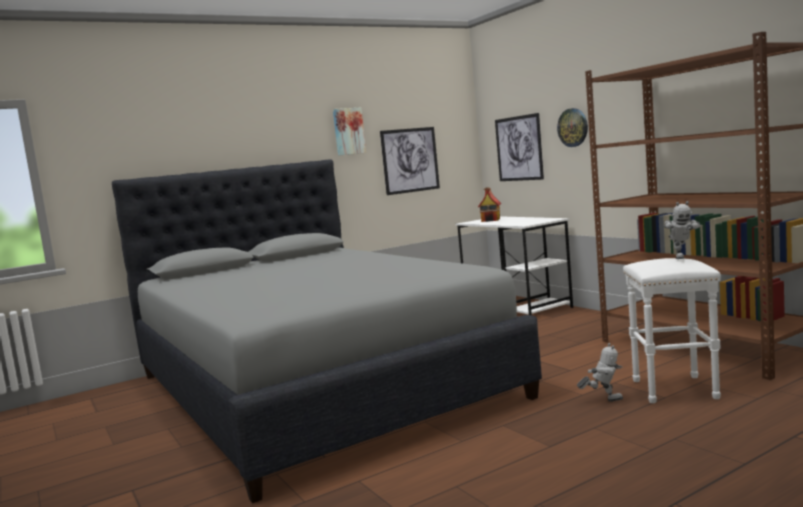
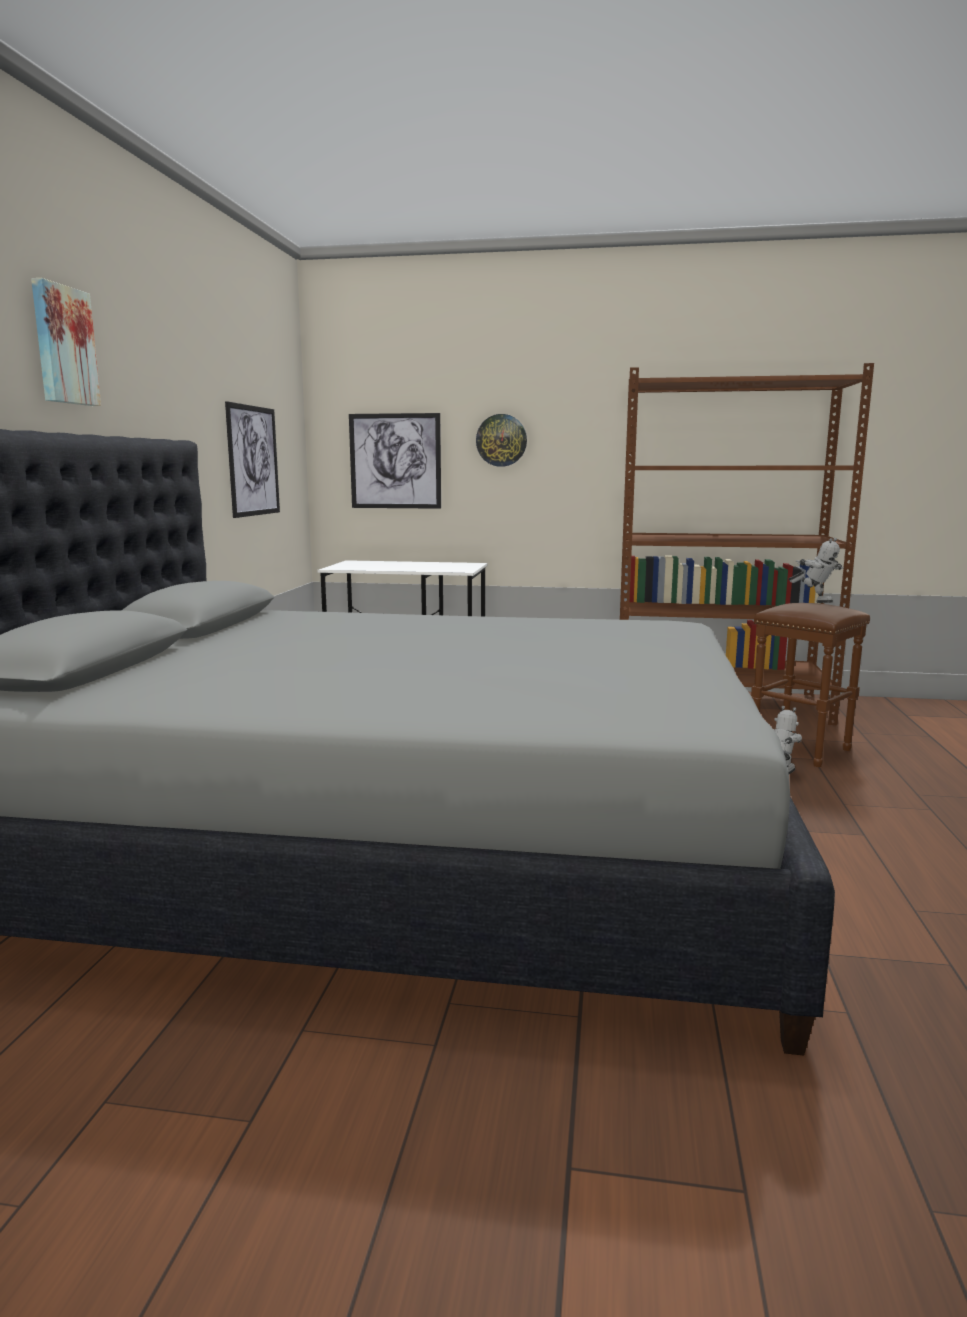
camera: 50 degrees left, 5 degrees up
picture [333,108,366,156] -> picture moved to [31,278,101,406]
toy house [478,187,502,222] -> none
white stool [623,258,721,403] -> brown stool [751,603,870,767]

